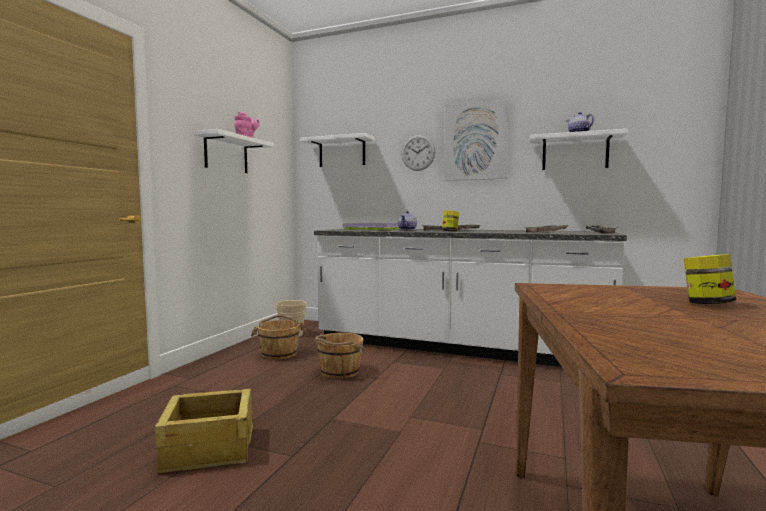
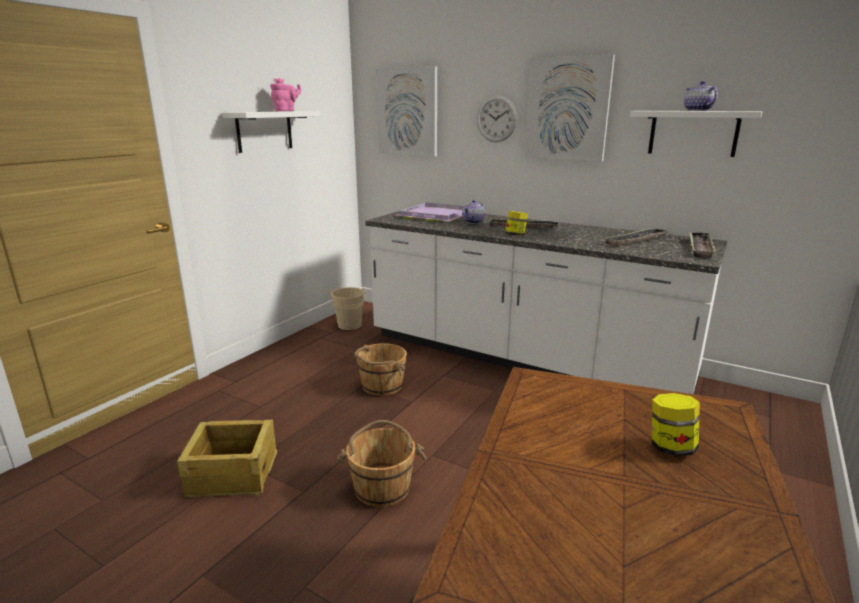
camera: 10 degrees right, 15 degrees up
brown bucket [251,315,307,360] -> brown bucket moved to [336,420,427,507]
white shelf [300,133,374,167] -> picture [376,66,437,156]

